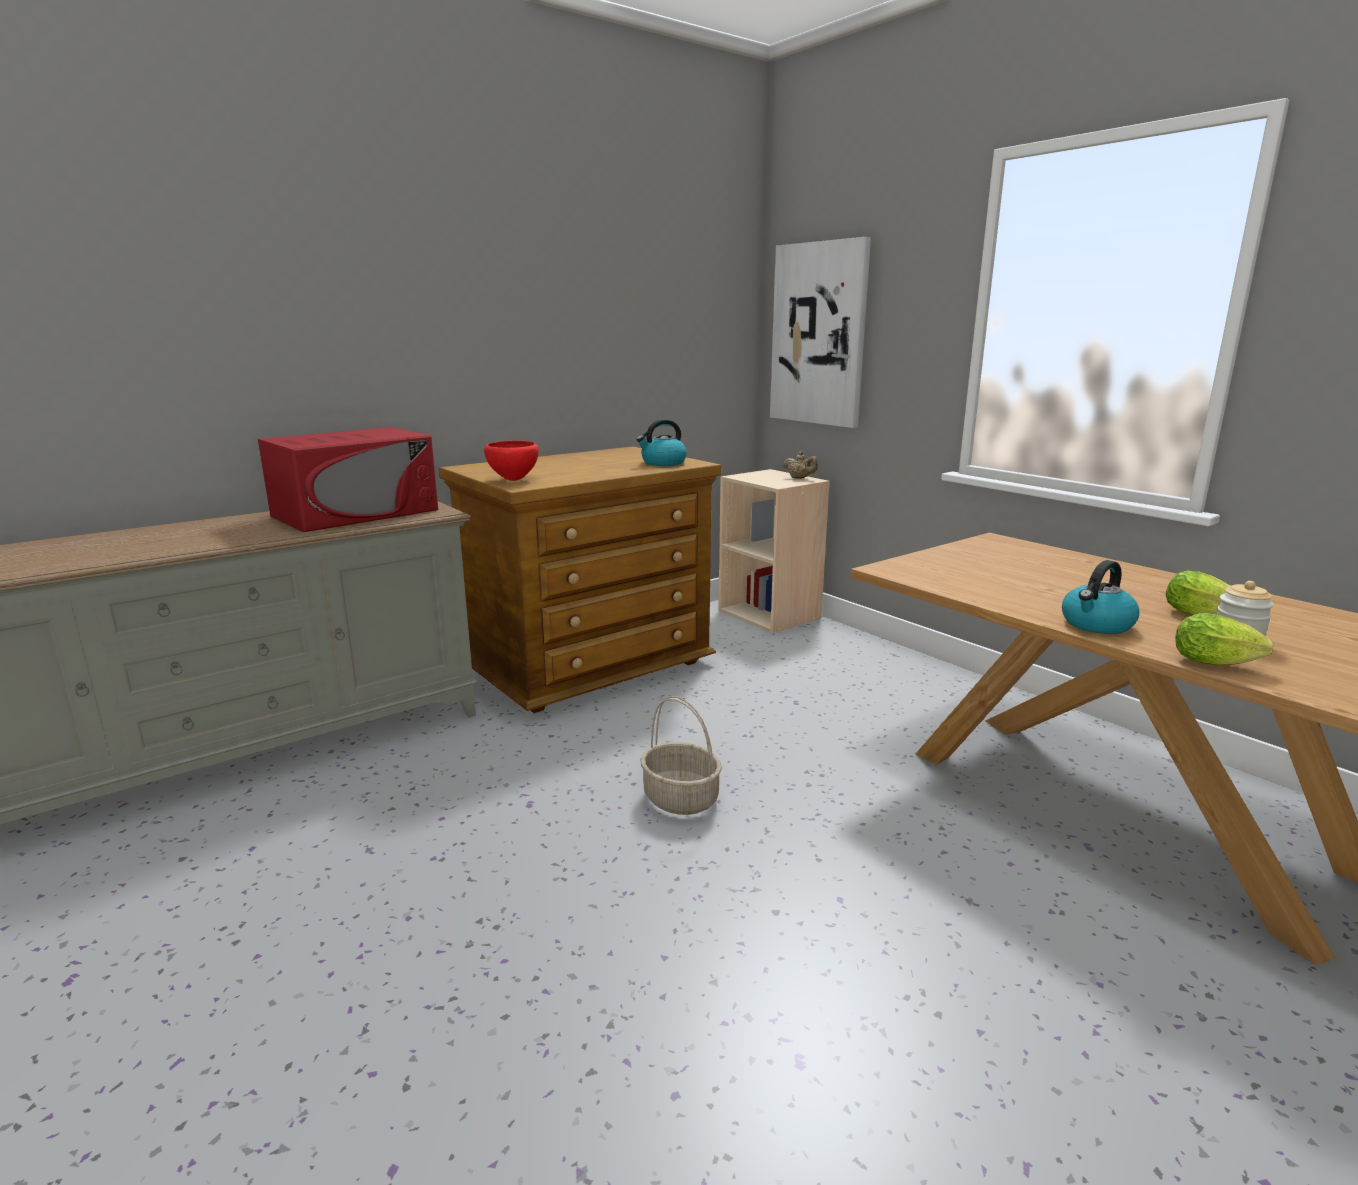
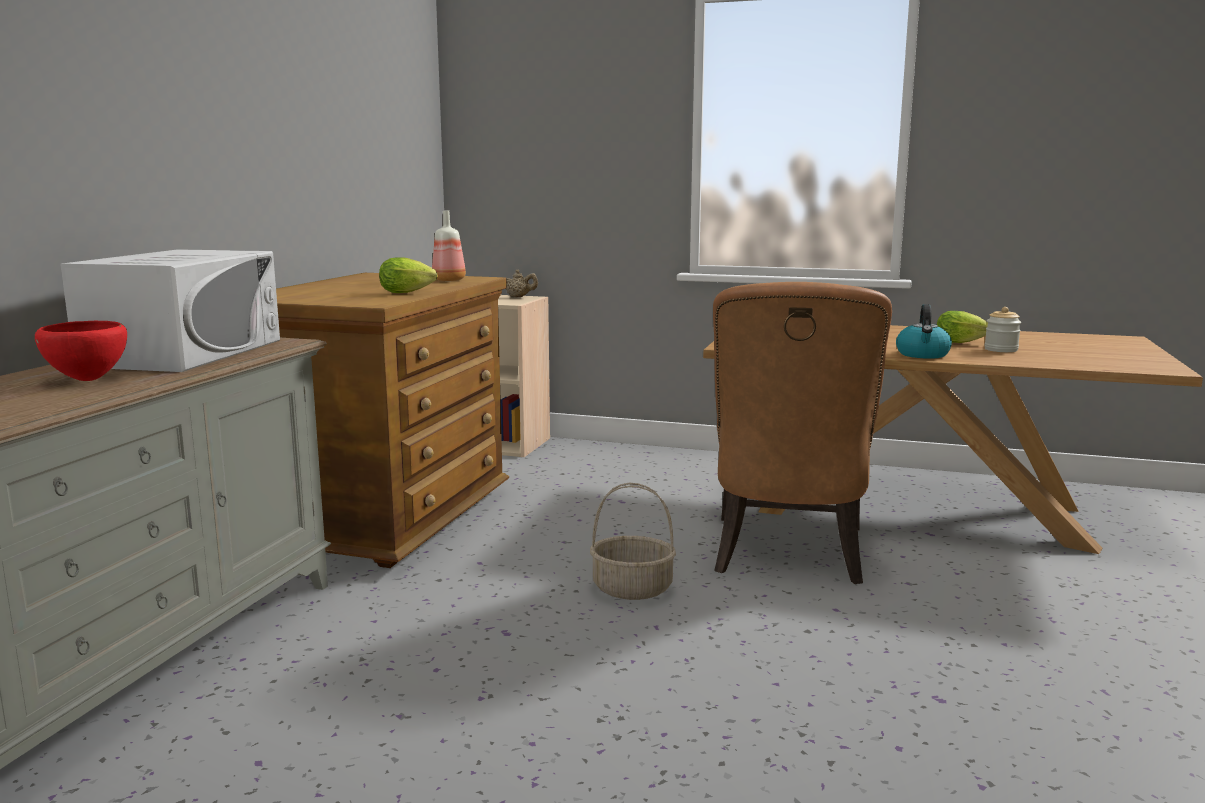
camera: 35 degrees left, 5 degrees down
red microwave [258,427,438,532] -> white microwave [60,249,280,372]
red bowl [484,440,539,481] -> red bowl moved to [35,321,127,381]
kettle [636,419,687,466] -> bottle [432,210,466,281]
picture [770,237,871,428] -> none
lettuce [1175,613,1274,666] -> lettuce moved to [379,258,438,293]
none -> brown chair [713,282,892,584]

